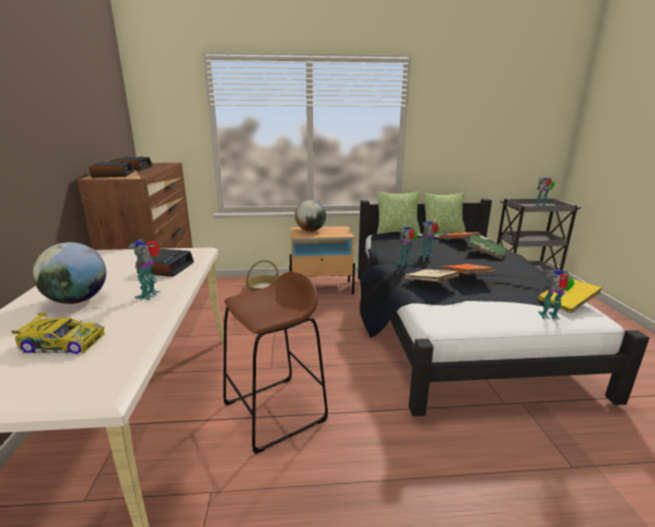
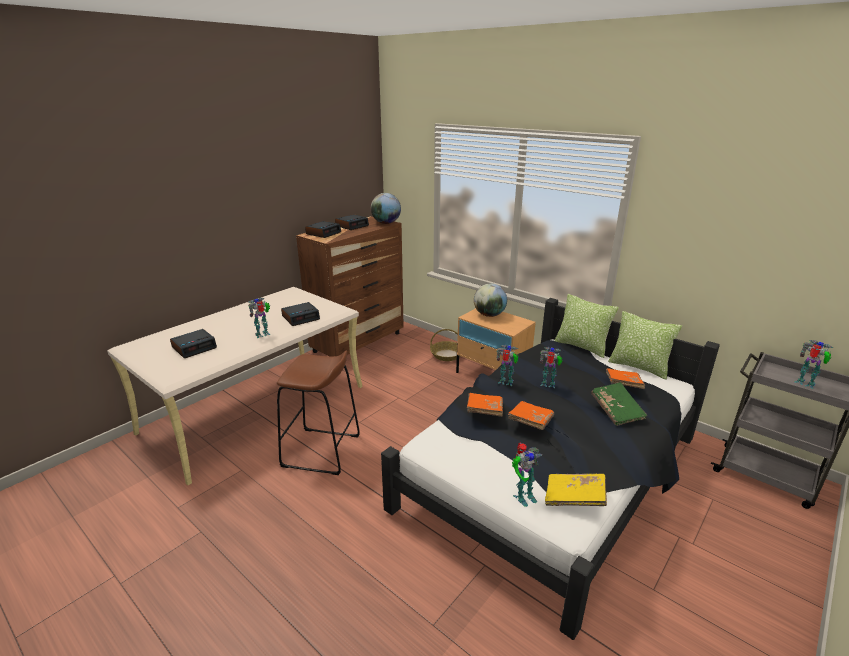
camera: 45 degrees right, 5 degrees up
toy car [11,313,105,354] -> alarm clock [170,329,217,358]
globe [33,242,106,304] -> globe moved to [371,193,401,224]
beige book [405,269,459,282] -> orange book [467,393,503,417]
toy robot [538,270,575,320] -> toy robot turned 105 degrees clockwise [512,442,543,507]

